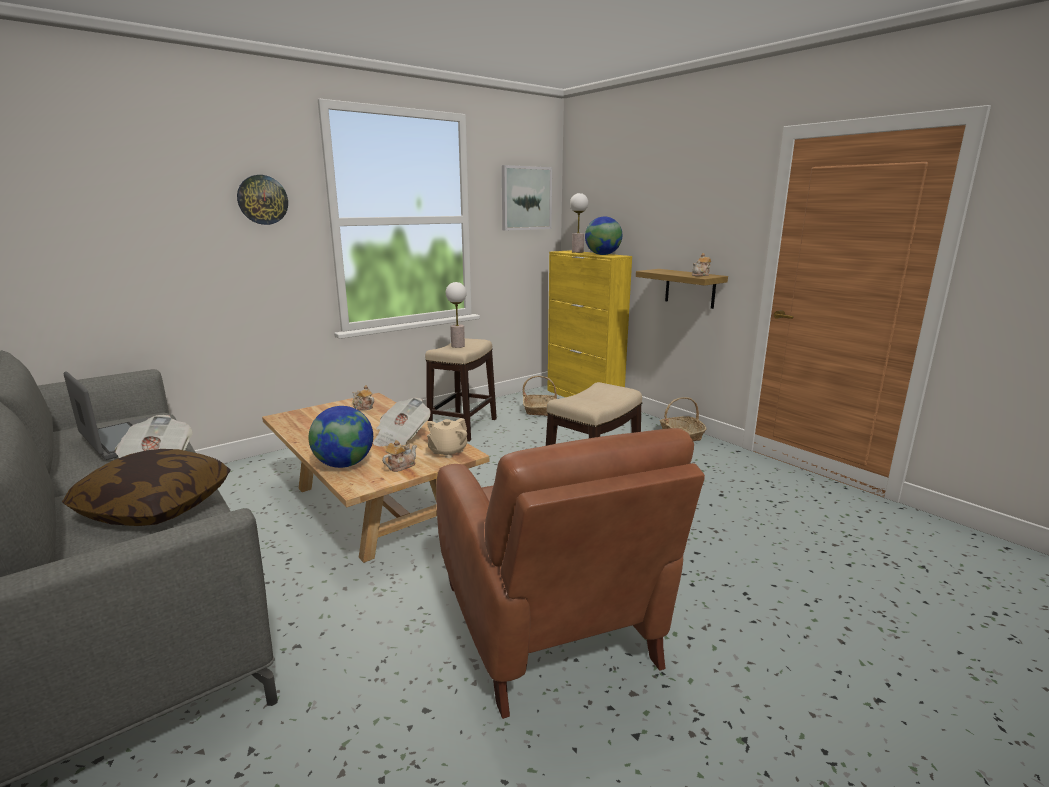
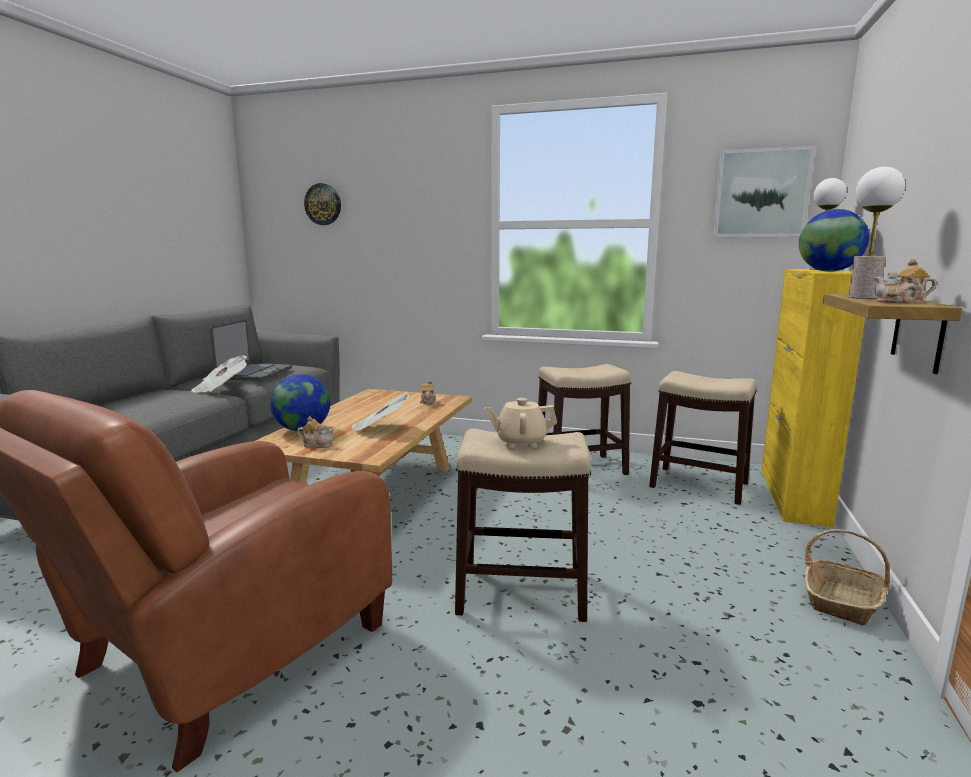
camera: 55 degrees right, 5 degrees down
pillow [62,449,231,526] -> none
wall clock [237,175,288,225] -> wall clock moved to [304,183,341,225]
beige teapot [427,418,467,458] -> beige teapot moved to [485,398,557,448]
table lamp [446,282,467,348] -> table lamp moved to [848,167,905,299]
basket [523,376,557,416] -> stool [649,371,757,505]

